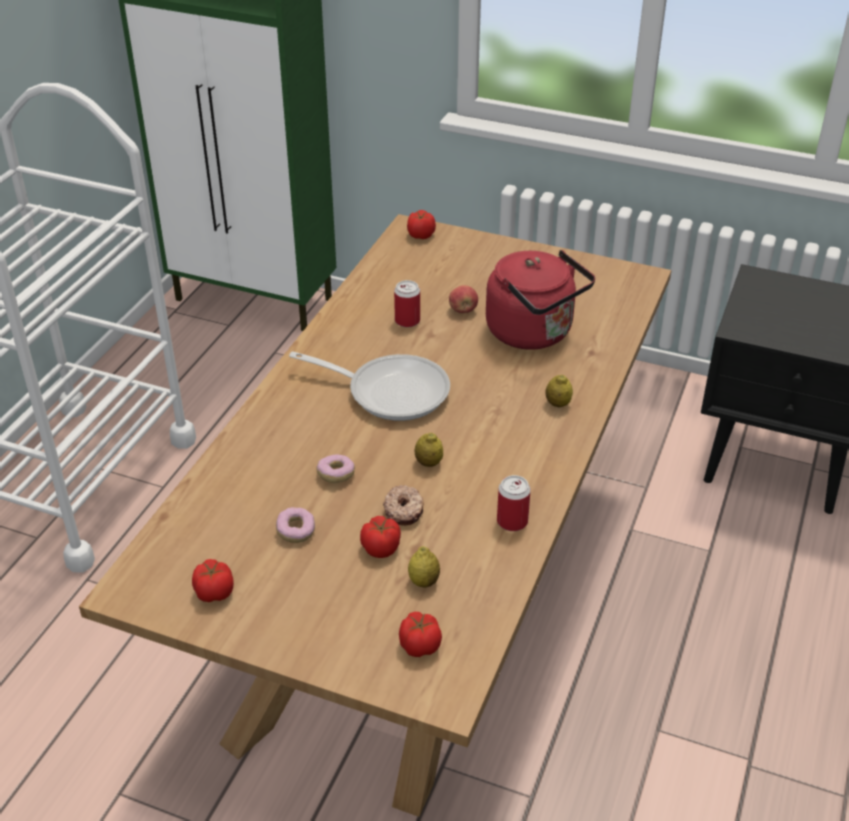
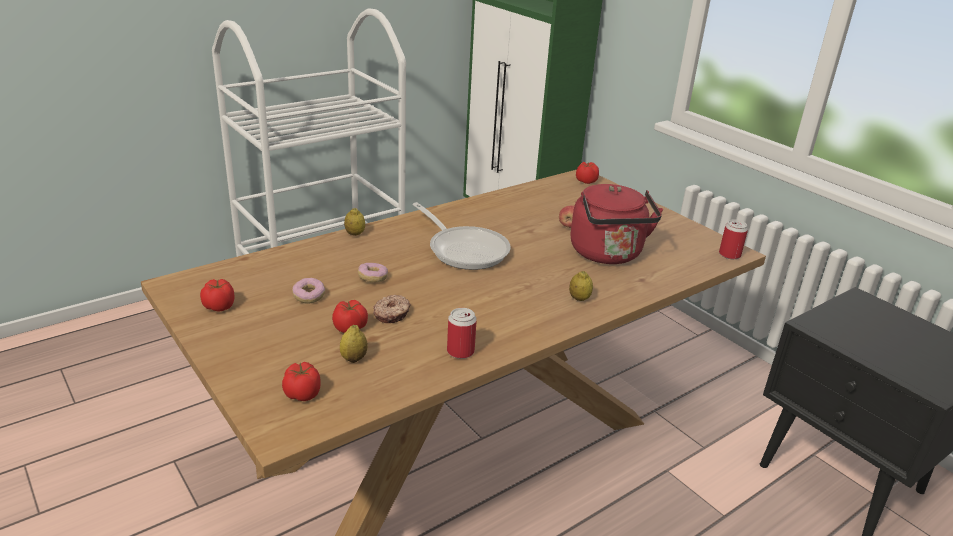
camera: 30 degrees right, 10 degrees down
can [394,280,420,327] -> can moved to [719,220,748,259]
lemon [415,433,443,467] -> lemon moved to [344,208,365,236]

